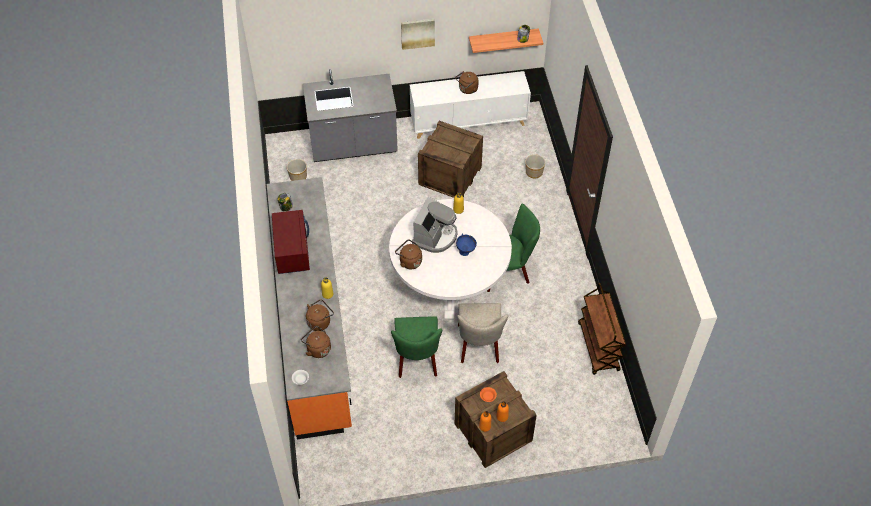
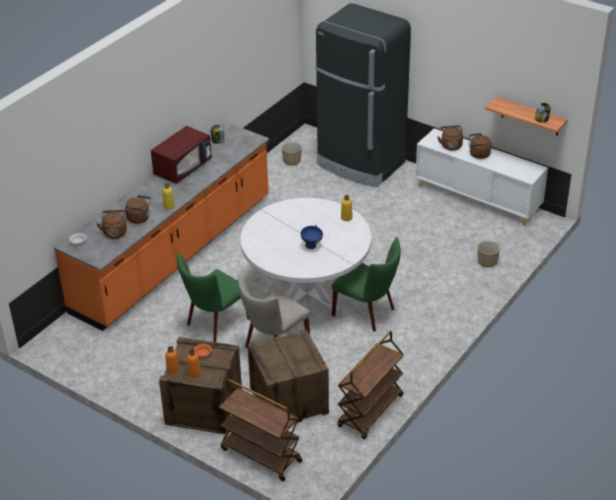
camera: 45 degrees right, 15 degrees down
grey counter [303,69,398,162] -> black fridge [315,3,411,187]
brown kettle [395,239,422,269] -> brown kettle moved to [437,125,463,151]
picture [401,19,435,50] -> none
coffee machine [412,197,458,253] -> none
crate [418,121,483,198] -> crate moved to [248,329,329,423]
none -> brown cart [218,379,302,481]

